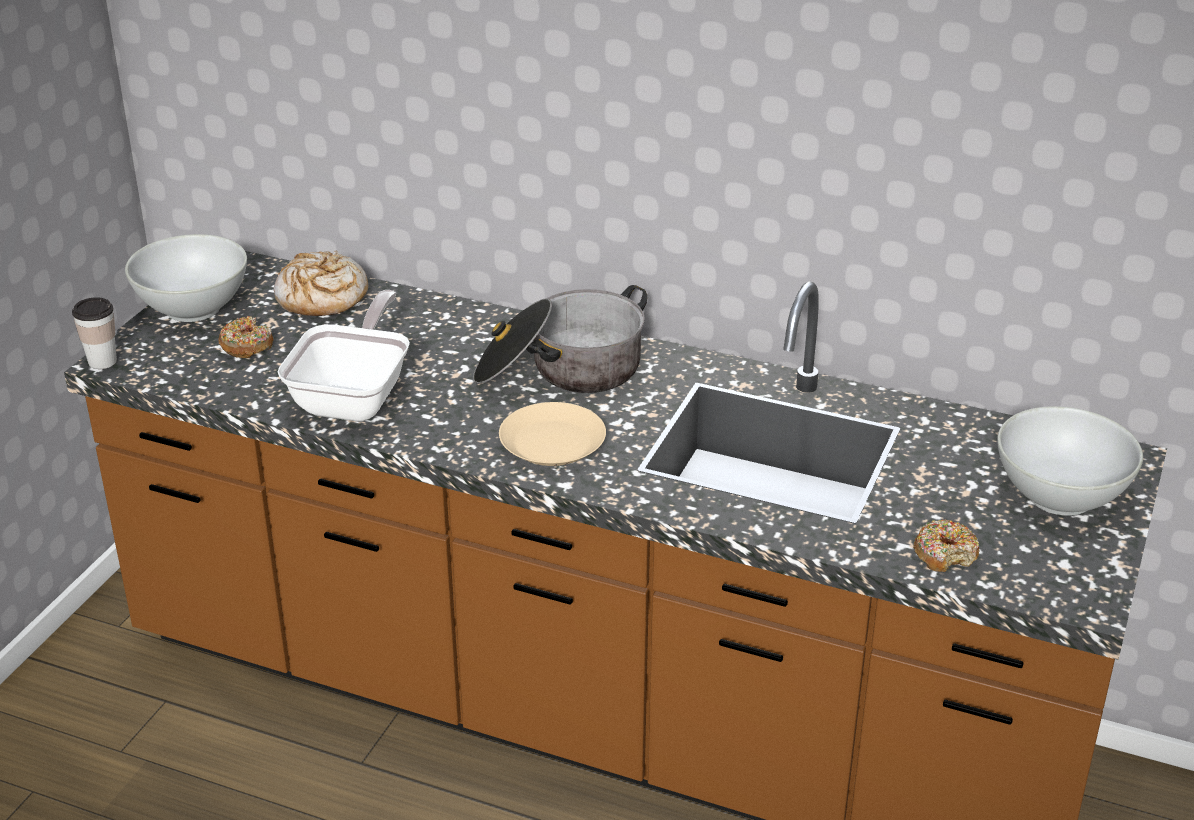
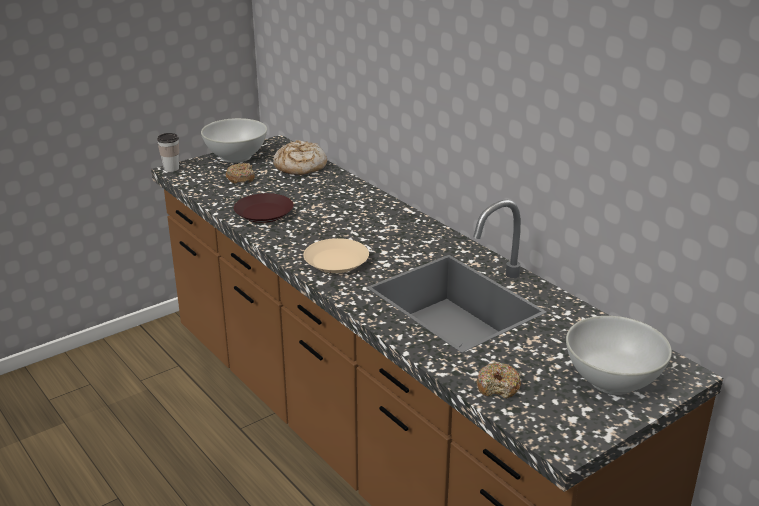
camera: 30 degrees right, 5 degrees down
frying pan [277,290,410,422] -> brown plate [234,193,294,223]
cooking pot [473,285,647,393] -> none

